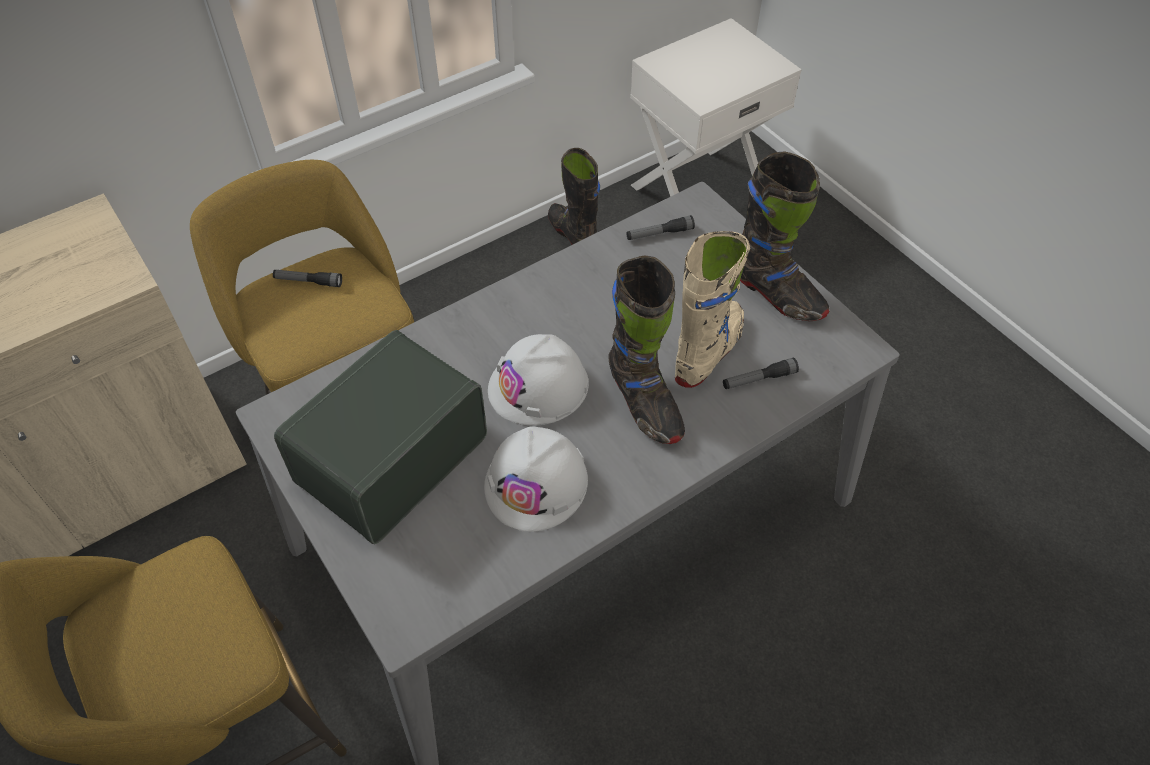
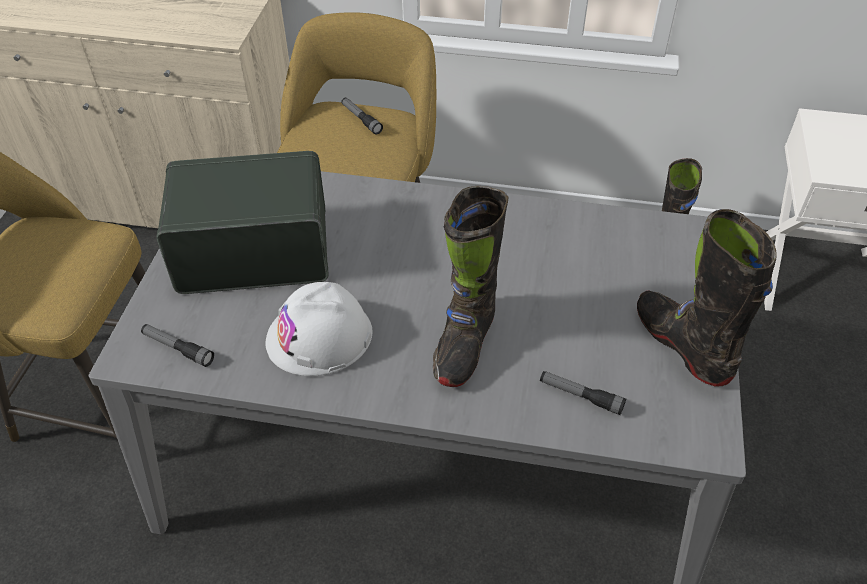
camera: 45 degrees right, 5 degrees down
white hard hat [488,334,589,426] -> none
flashlight [626,215,695,240] -> flashlight moved to [141,324,214,367]
beige boot [675,231,750,388] -> none
black boot [740,151,829,321] -> black boot turned 150 degrees clockwise [637,209,777,387]

